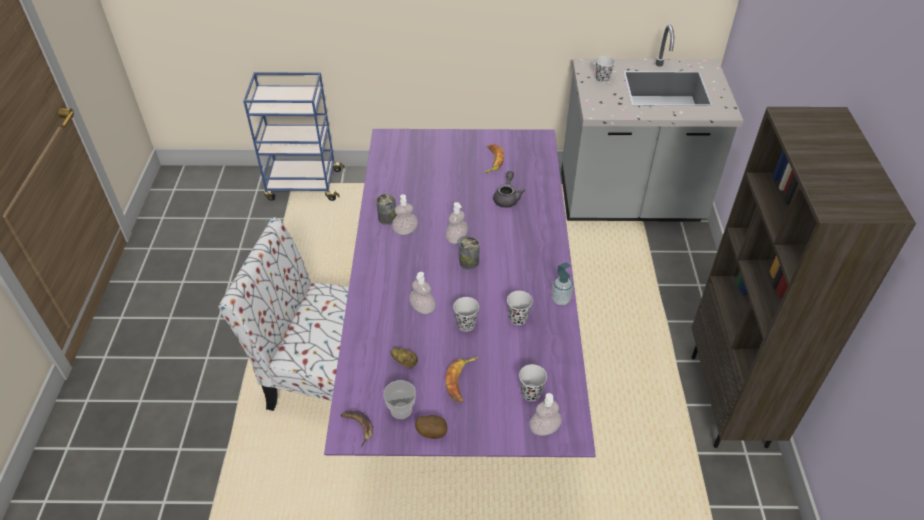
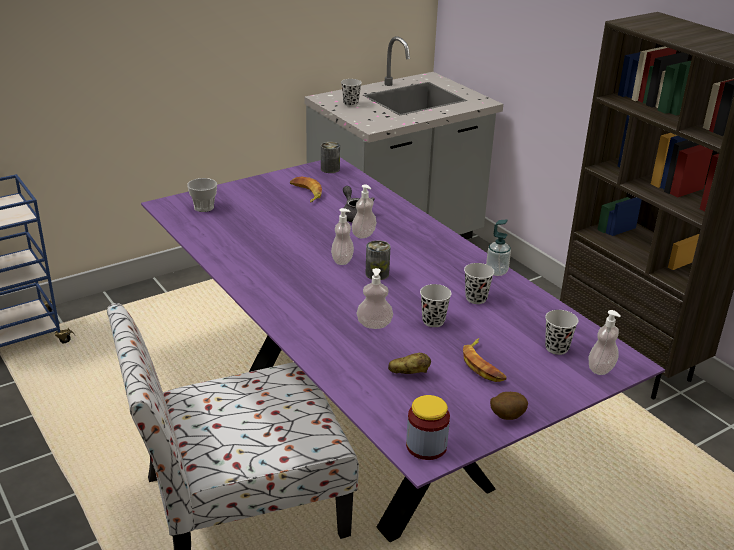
camera: 35 degrees left, 15 degrees down
banana [341,410,373,447] -> jar [406,395,450,460]
can [376,194,397,225] -> can moved to [321,142,340,173]
cup [383,380,416,419] -> cup moved to [187,178,217,212]
soap dispenser [392,194,418,235] -> soap dispenser moved to [352,184,377,238]

